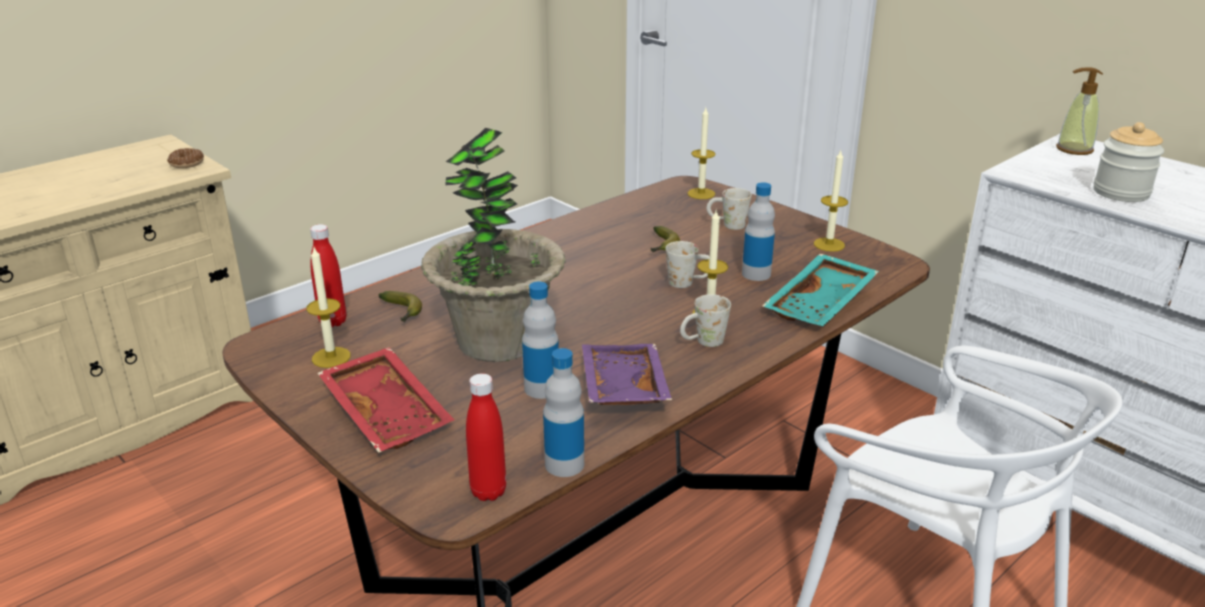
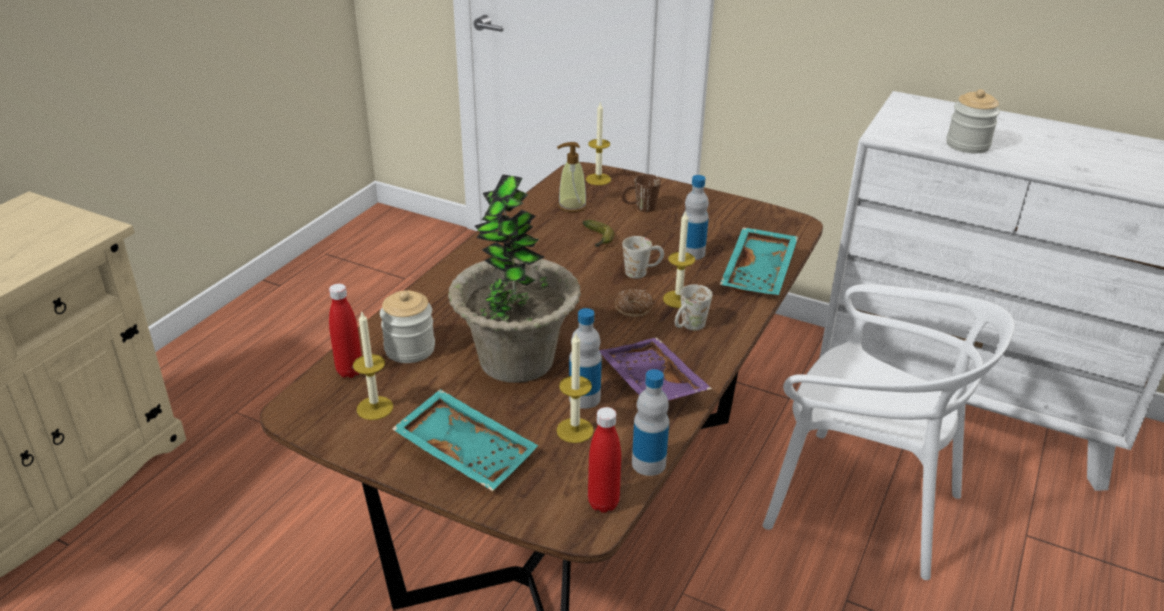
camera: 20 degrees left, 5 degrees up
donut [167,148,204,168] -> donut moved to [615,289,653,317]
red tray [317,347,454,453] -> turquoise tray [392,389,538,491]
banana [379,291,422,322] -> jar [380,290,435,363]
white mug [706,188,752,230] -> brown mug [621,174,661,212]
candle [814,151,848,252] -> candle moved to [556,333,594,443]
soap dispenser [1056,68,1103,155] -> soap dispenser moved to [557,142,587,212]

